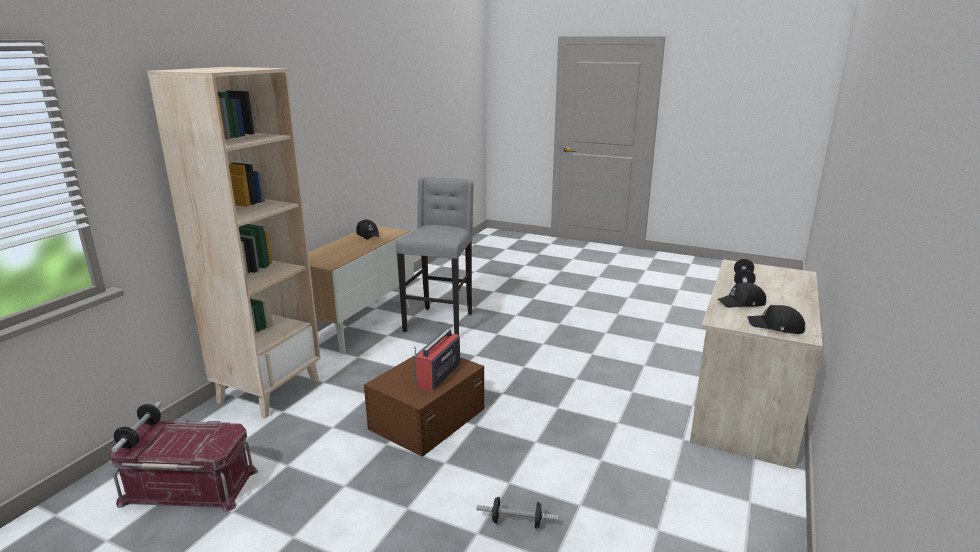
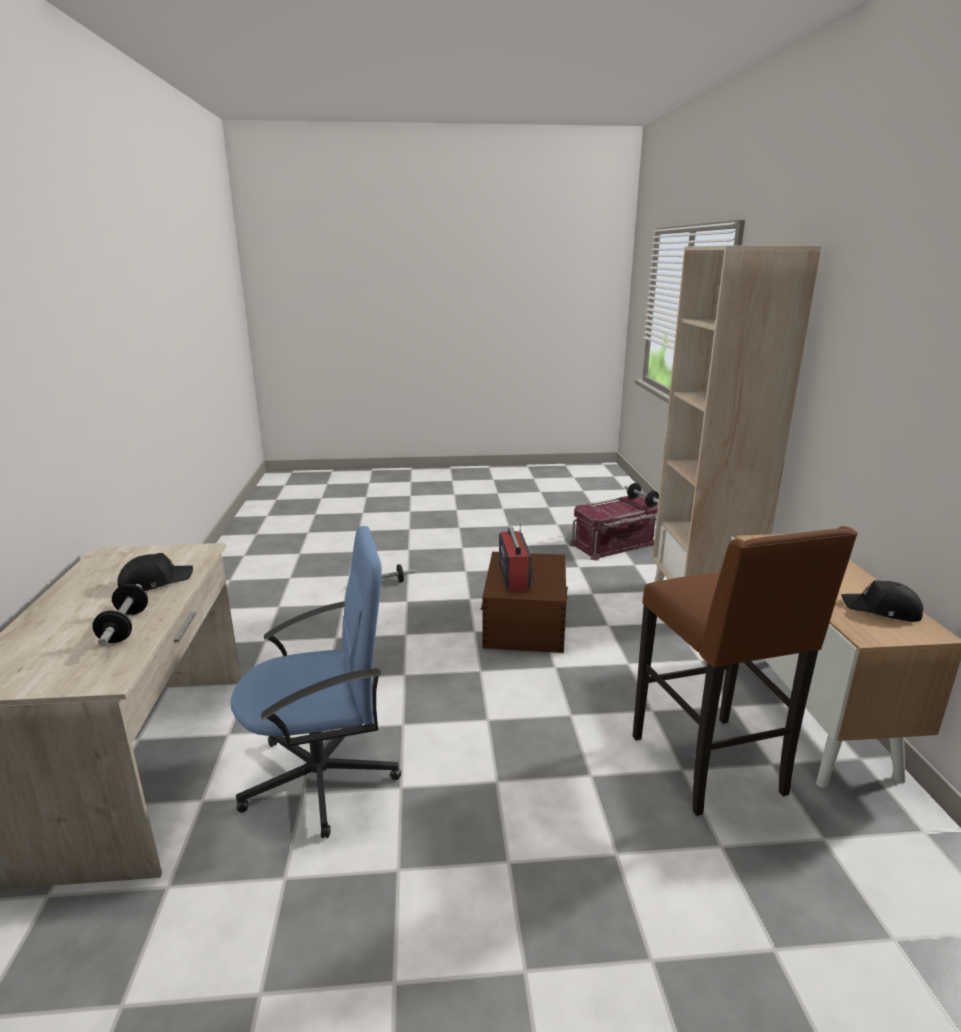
camera: 150 degrees right, 0 degrees up
grey stool [396,177,474,335] -> brown stool [633,526,858,816]
black cap [747,305,805,334] -> none
none -> blue office chair [230,526,401,838]

